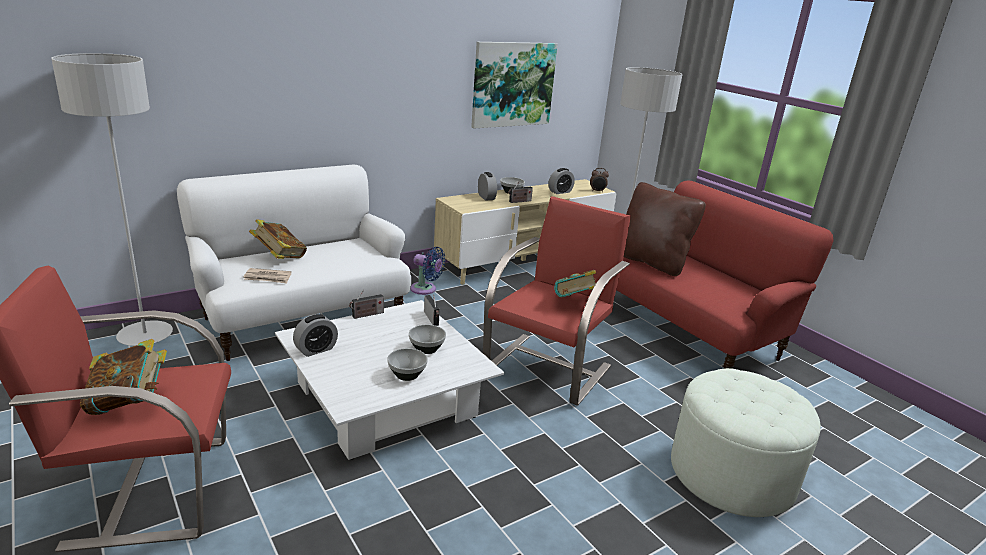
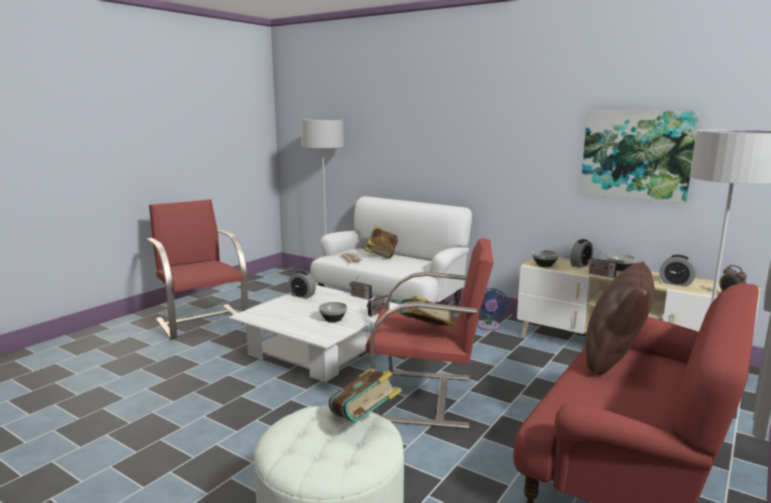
camera: 70 degrees right, 10 degrees down
book [80,339,167,415] -> book moved to [329,369,402,422]
bowl [387,348,428,381] -> bowl moved to [532,250,559,267]

